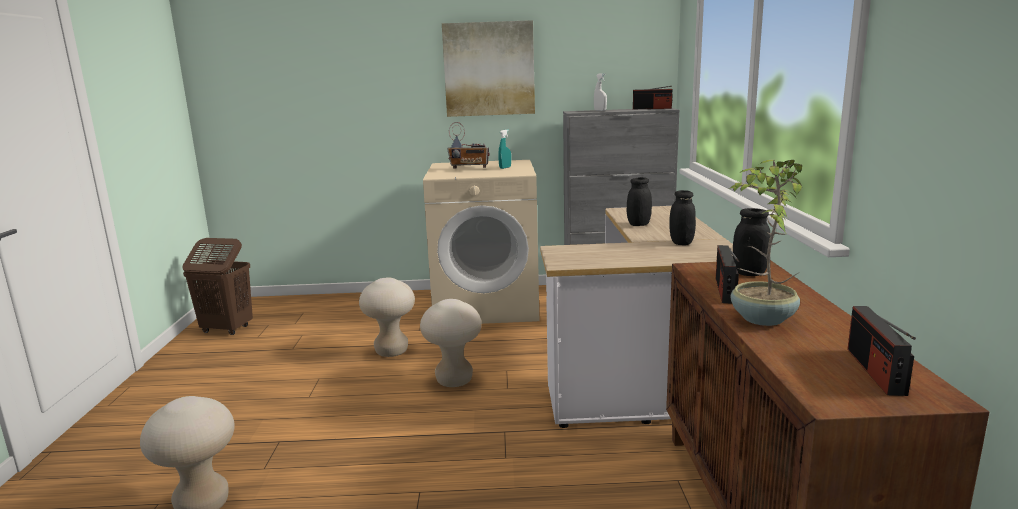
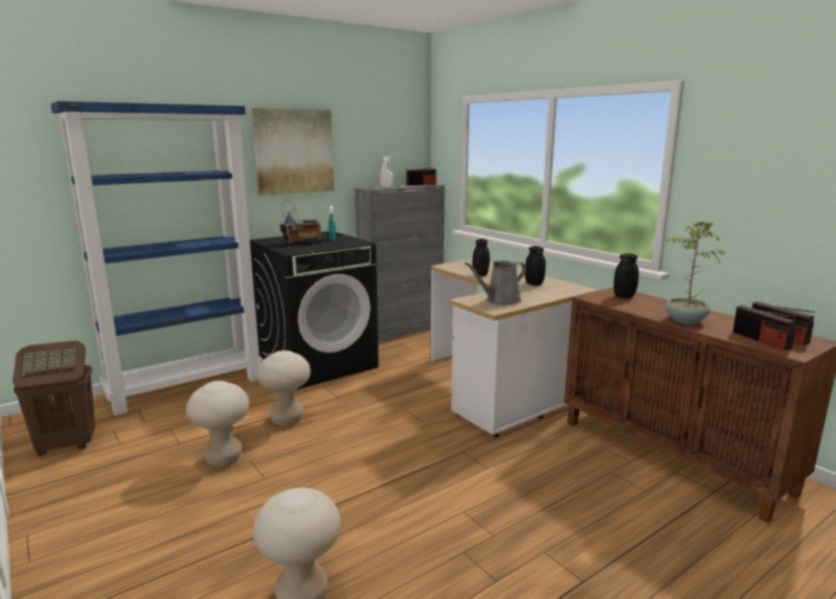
camera: 35 degrees left, 0 degrees up
beige stool [420,299,482,387] -> beige stool moved to [186,381,249,467]
beige washing machine [423,160,539,324] -> black washing machine [250,231,379,390]
radio [716,245,739,303] -> radio moved to [733,305,796,351]
none -> blue bookcase [51,101,263,416]
none -> grey watering can [464,260,526,305]

